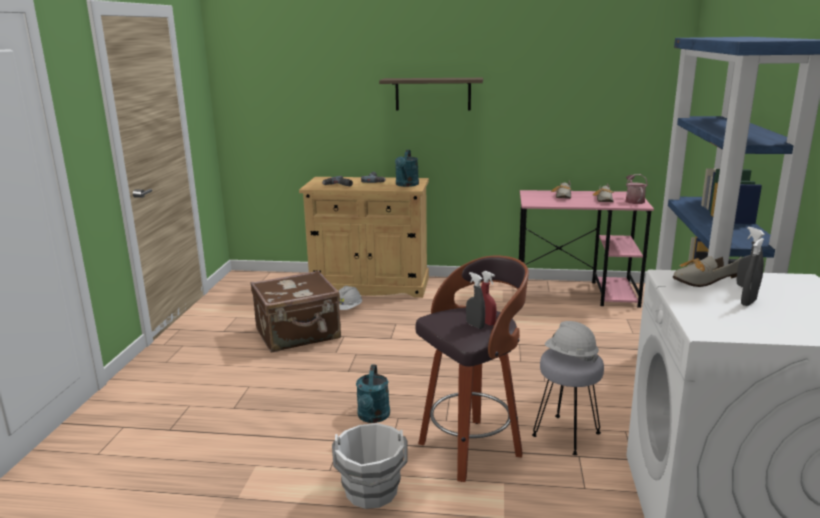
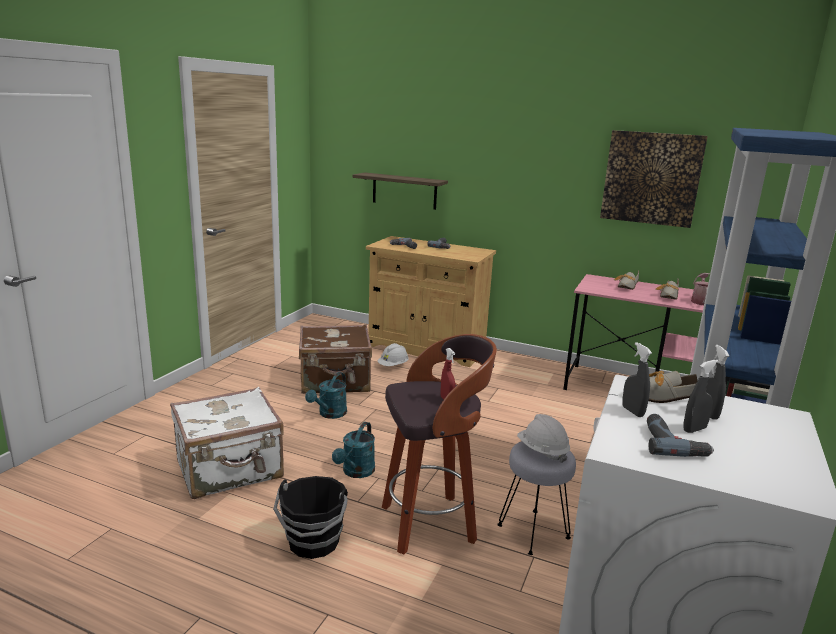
camera: 15 degrees right, 0 degrees up
white bucket [332,423,408,509] -> black bucket [273,476,348,559]
shelf [379,78,483,111] -> shelf moved to [352,172,448,210]
turquoise watering can [395,150,419,187] -> turquoise watering can moved to [305,372,347,419]
grey spray bottle [466,272,485,329] -> grey spray bottle moved to [622,342,652,417]
none -> white suitcase [170,387,284,499]
none -> picture [600,130,708,228]
none -> power drill [647,414,714,457]

